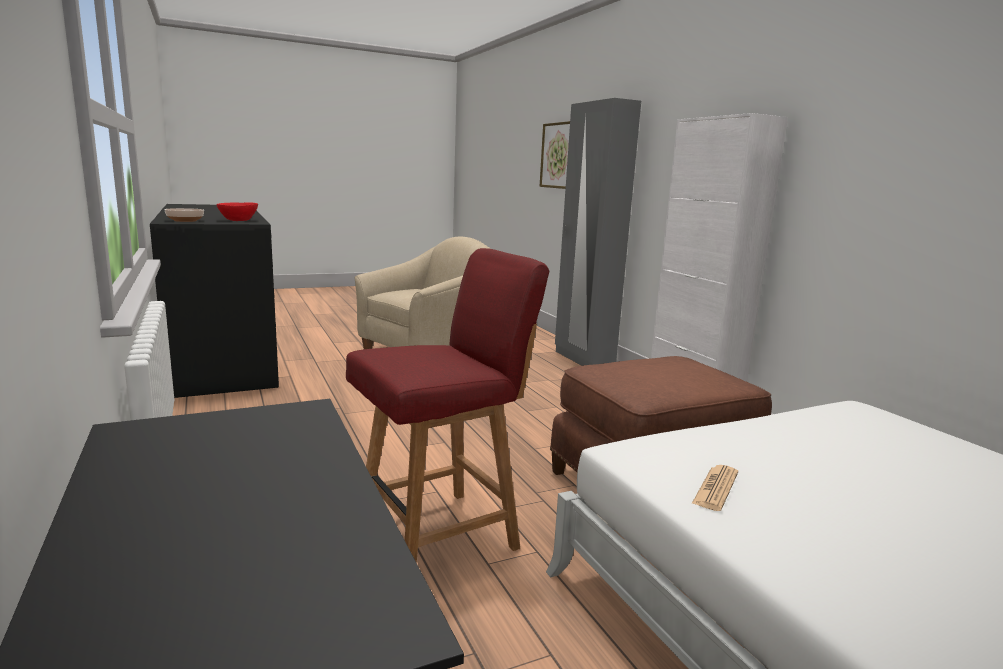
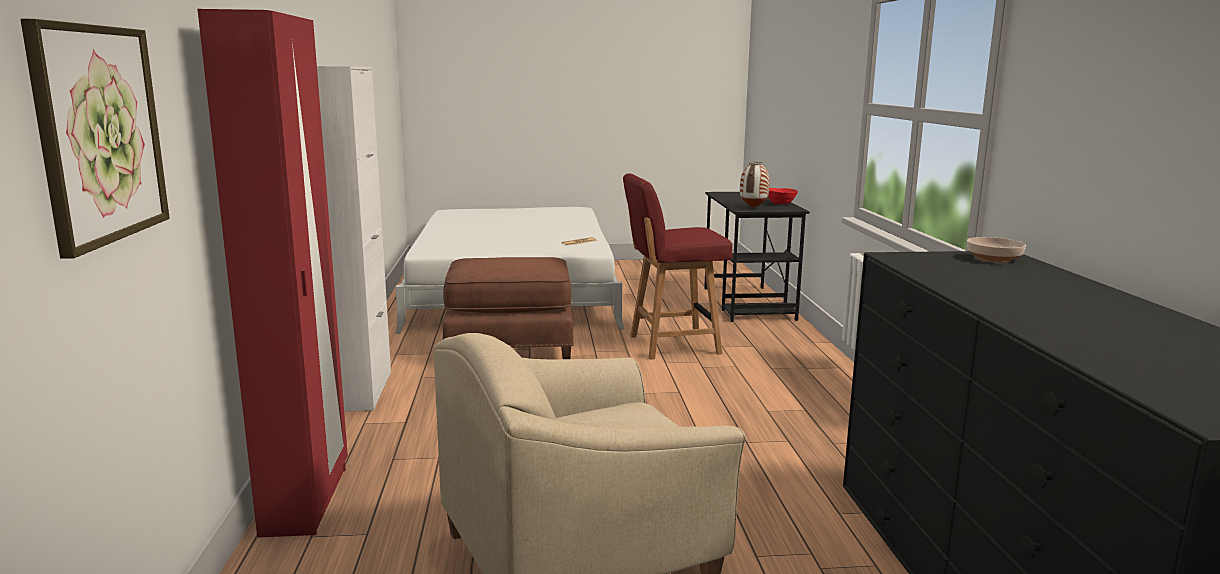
camera: 160 degrees left, 0 degrees up
red bowl [216,203,258,221] -> red bowl moved to [768,188,798,204]
grey wardrobe [555,98,641,366] -> red wardrobe [197,9,348,538]
none -> vase [740,162,770,208]

